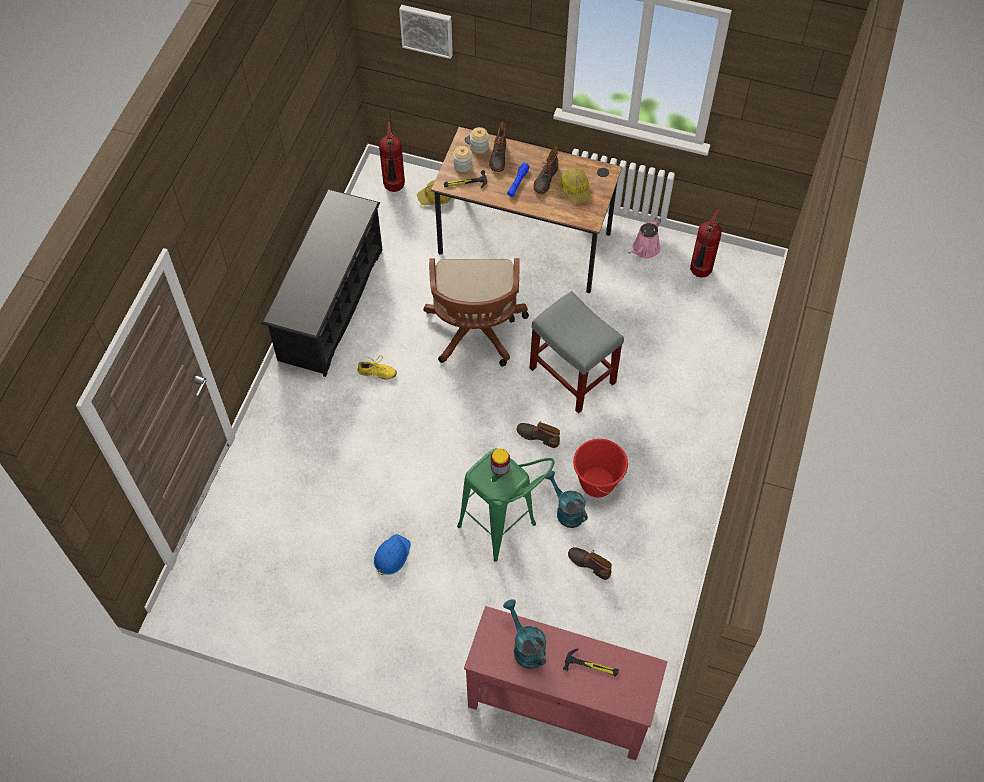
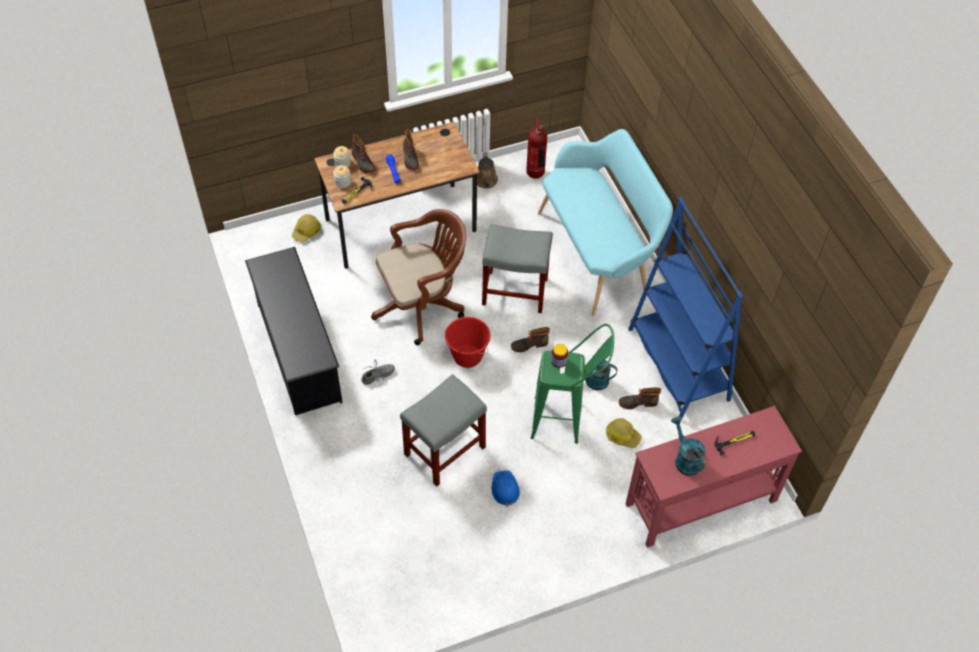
camera: 40 degrees left, 5 degrees down
yellow shoe [357,355,397,380] -> grey shoe [361,360,395,385]
fire extinguisher [379,122,405,192] -> none
picture [399,5,453,59] -> none
brown office chair [423,258,529,366] -> brown office chair turned 75 degrees counterclockwise [371,209,466,345]
turquoise watering can [503,599,546,669] -> turquoise watering can turned 45 degrees clockwise [671,416,706,476]
hard hat [558,167,591,203] -> hard hat moved to [606,418,642,448]
red bucket [573,439,628,497] -> red bucket moved to [445,317,491,368]
pink watering can [628,217,661,259] -> brown watering can [477,152,498,188]
none -> grey stool [400,374,487,487]
none -> turquoise bench [538,129,673,316]
none -> blue bookcase [628,197,743,418]

